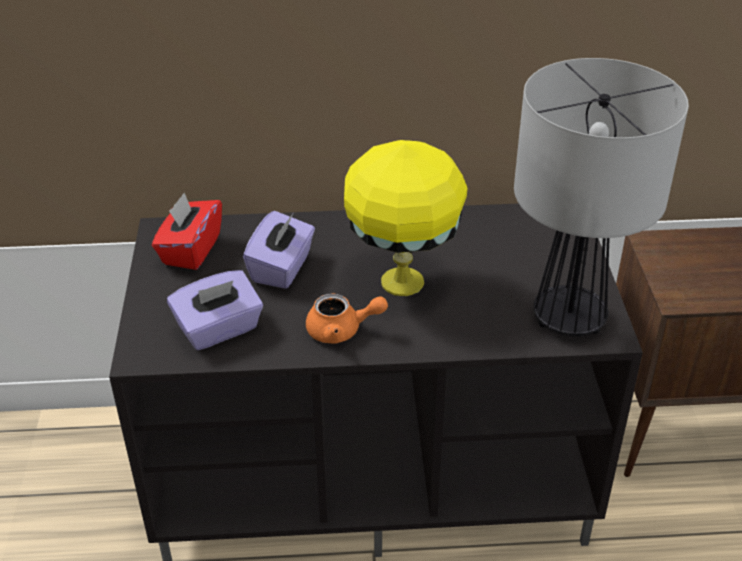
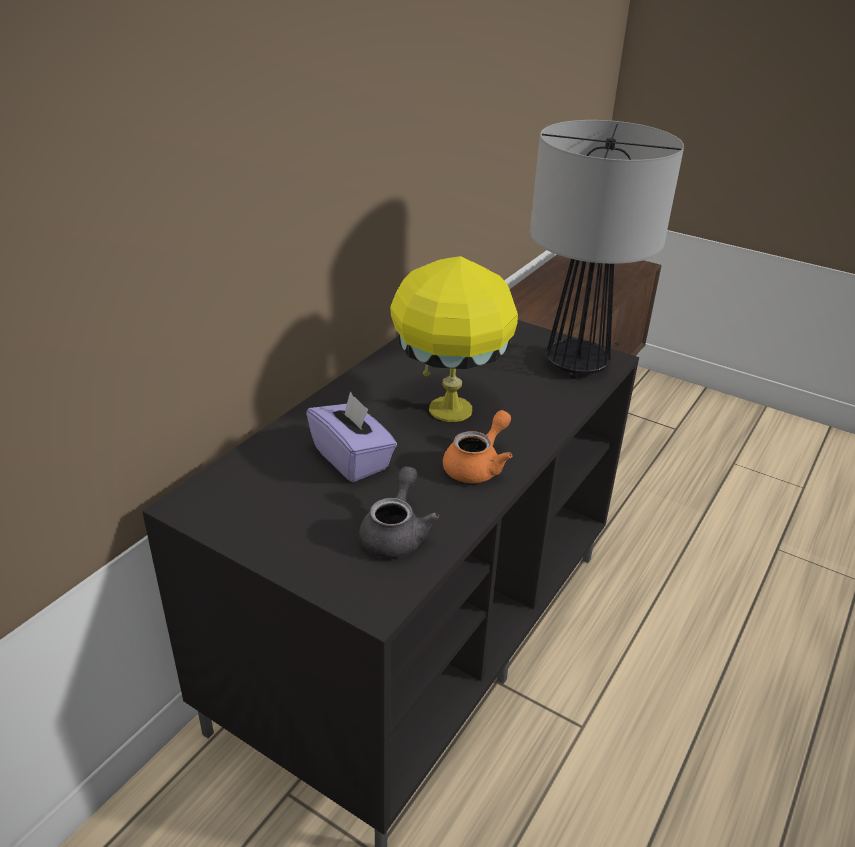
camera: 55 degrees left, 5 degrees down
red tissue box [152,193,222,270] -> none
purple tissue box [167,270,263,350] -> grey teapot [359,466,439,558]

